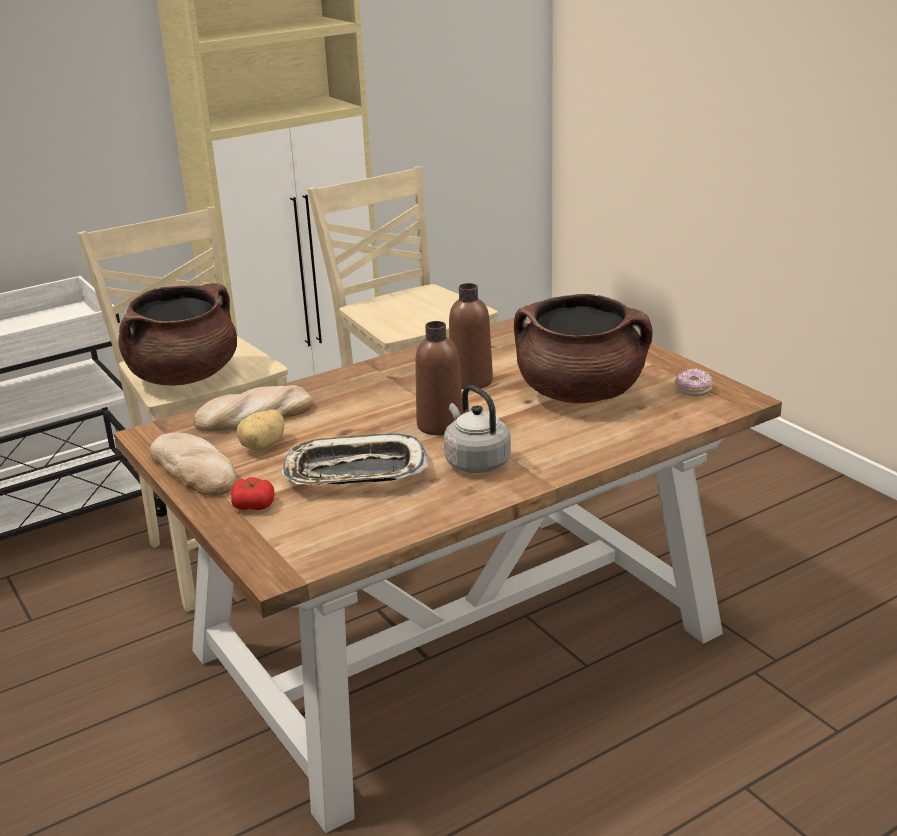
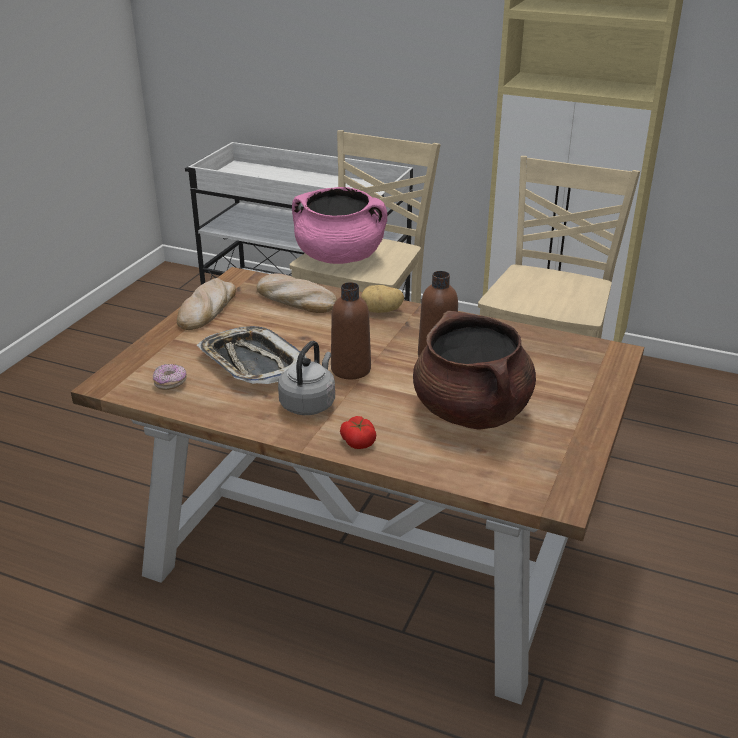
camera: 55 degrees right, 5 degrees up
brown cooking pot [118,283,237,385] -> pink cooking pot [292,187,387,264]
tomato [231,477,275,510] -> tomato moved to [340,416,376,449]
potato [237,409,284,451] -> potato moved to [361,285,404,313]
donut [675,368,713,396] -> donut moved to [153,364,187,390]

